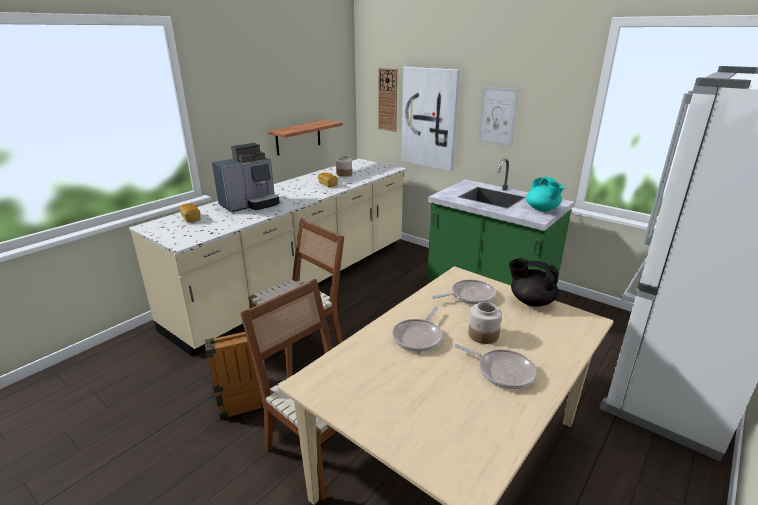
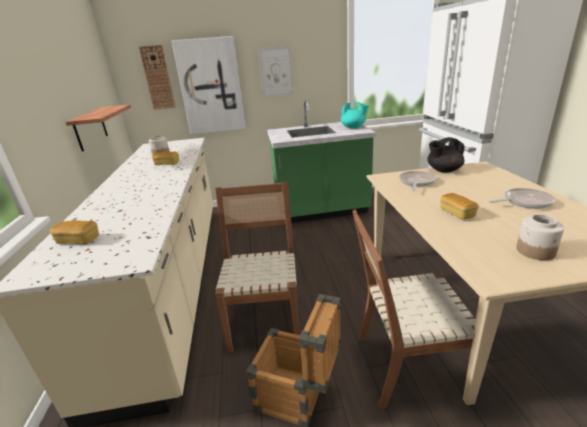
camera: 45 degrees left, 0 degrees up
coffee machine [212,143,280,212] -> none
frying pan [392,307,443,352] -> bread [440,193,479,219]
jar [468,302,502,344] -> jar moved to [516,214,564,260]

